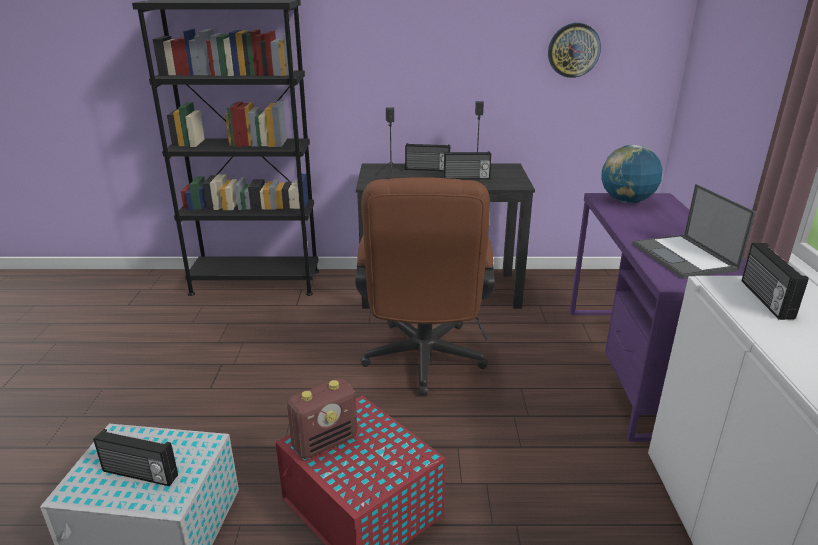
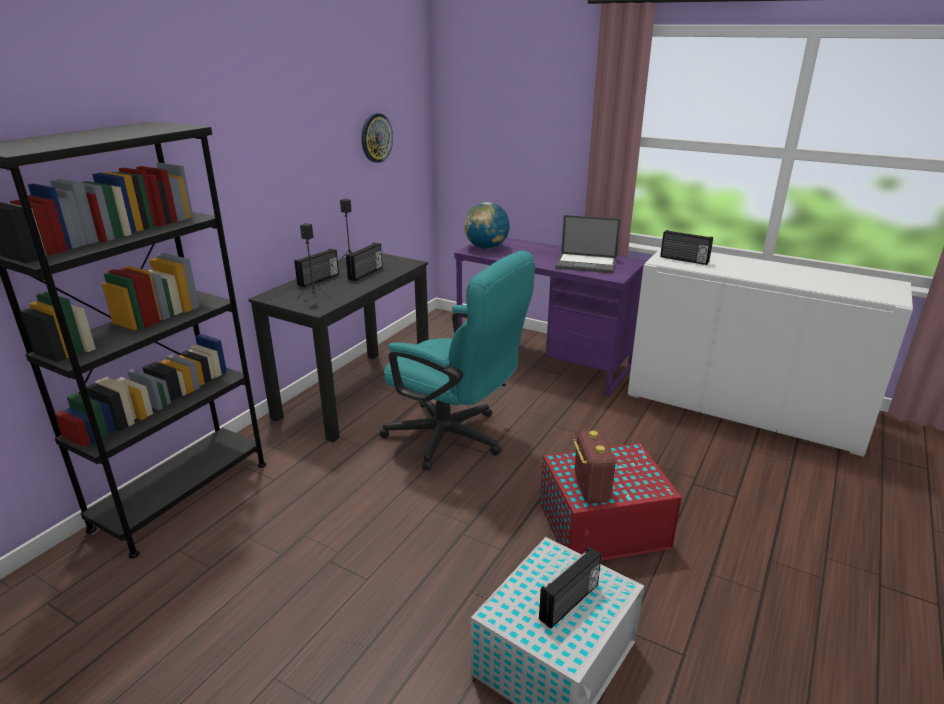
camera: 60 degrees left, 0 degrees up
brown office chair [355,177,495,396] -> turquoise office chair [380,251,535,471]

